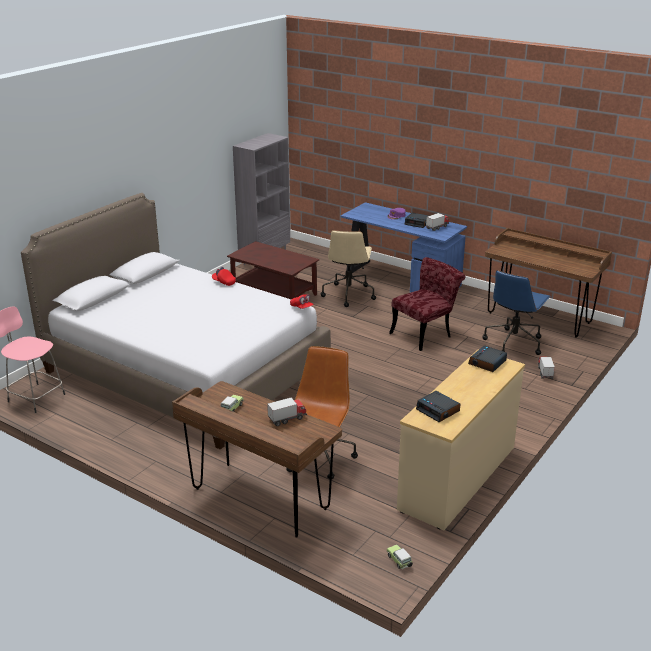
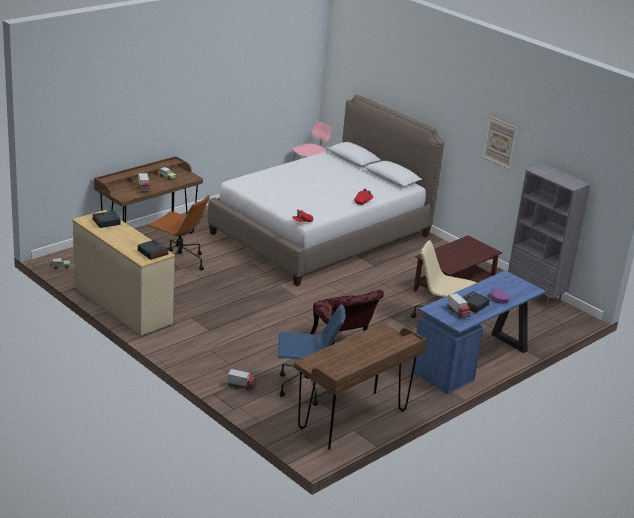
camera: 100 degrees right, 0 degrees up
blue office chair [482,270,551,355] -> blue office chair turned 135 degrees clockwise [277,304,346,406]
none -> picture [483,117,517,169]

